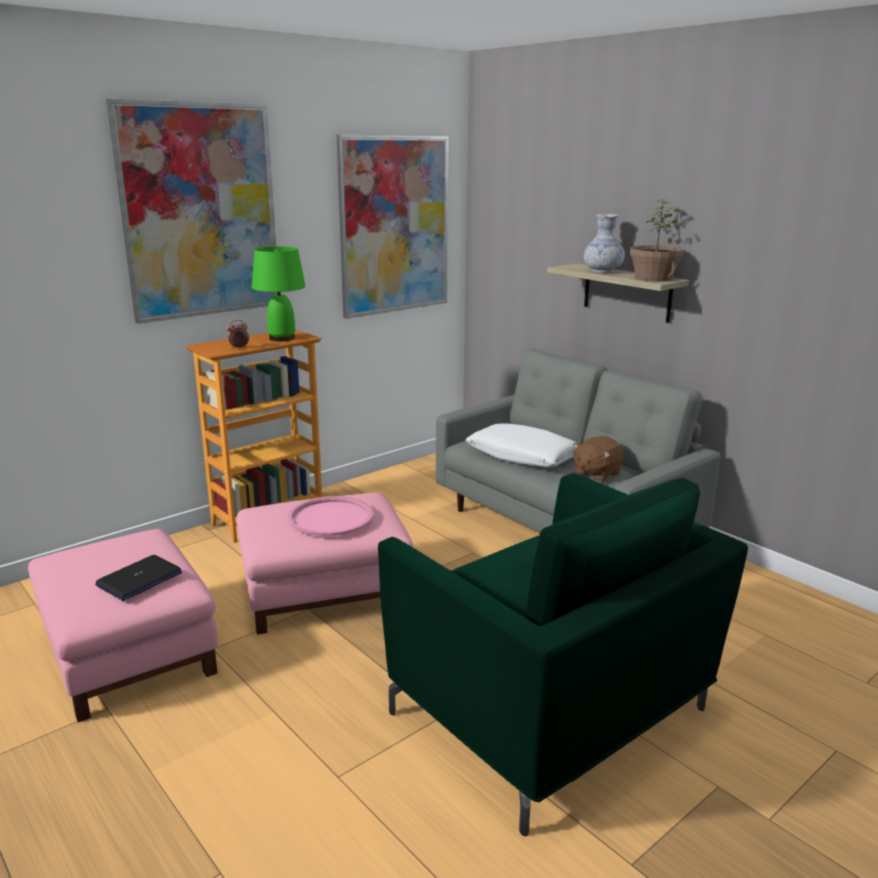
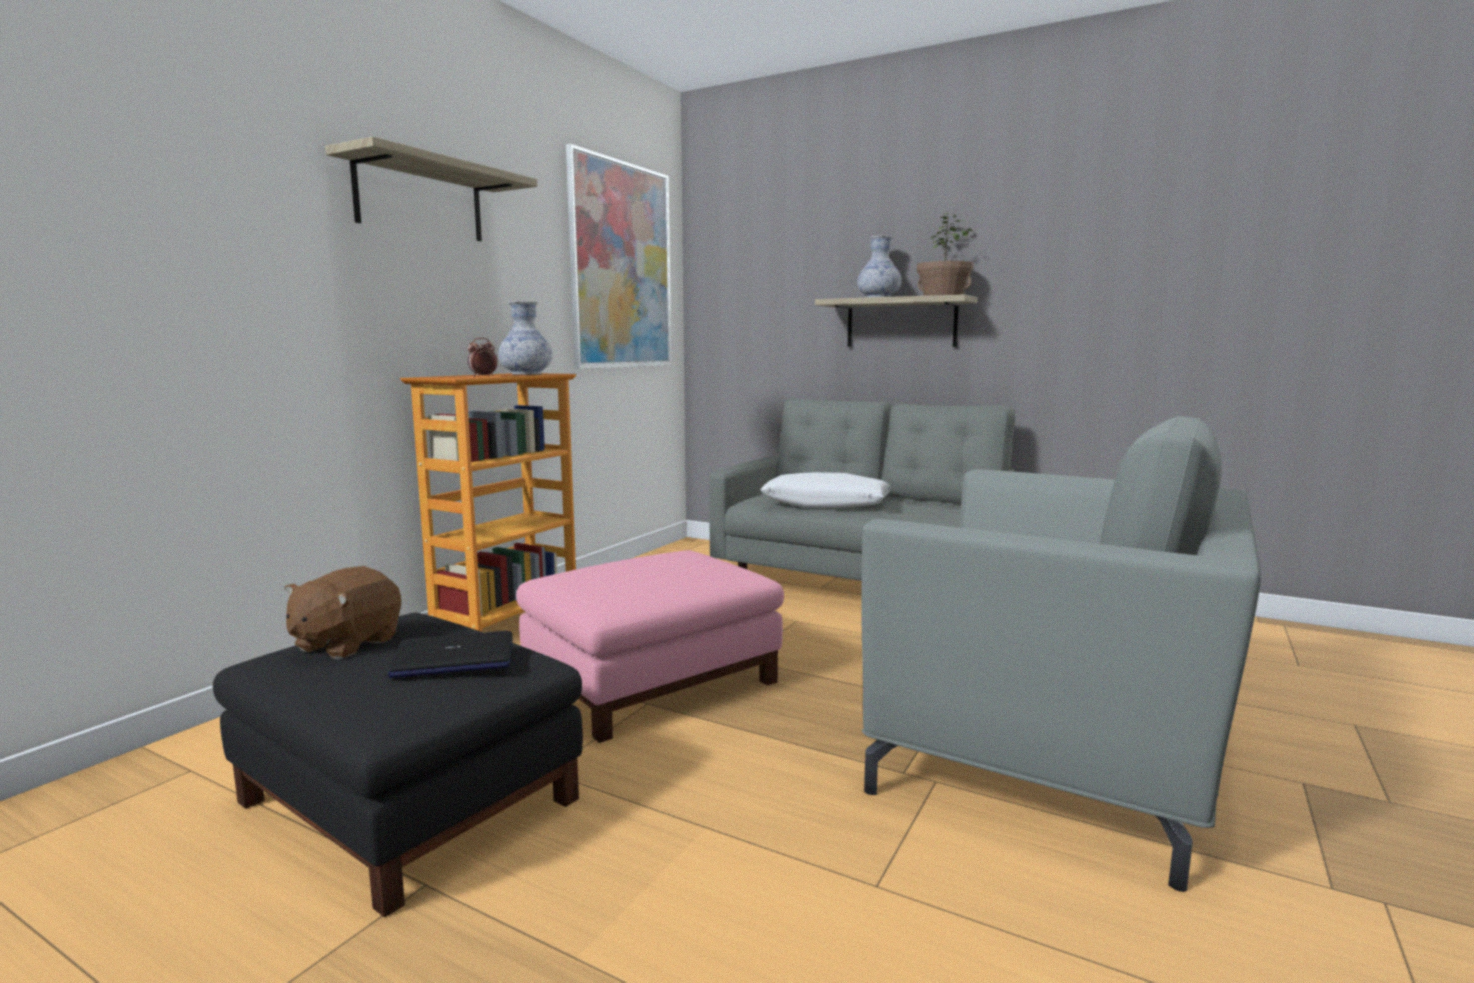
camera: 20 degrees left, 10 degrees down
pink ottoman [28,529,218,722] -> black ottoman [213,613,583,917]
laptop [95,555,182,601] -> laptop turned 60 degrees clockwise [388,631,513,678]
picture [106,99,278,324] -> shelf [325,137,537,241]
green table lamp [252,246,306,341] -> vase [499,301,552,375]
pink tray [288,496,373,536] -> none
green armchair [378,473,748,836] -> grey armchair [861,416,1261,892]
brown plush toy [573,436,624,482] -> brown plush toy moved to [285,566,401,659]

